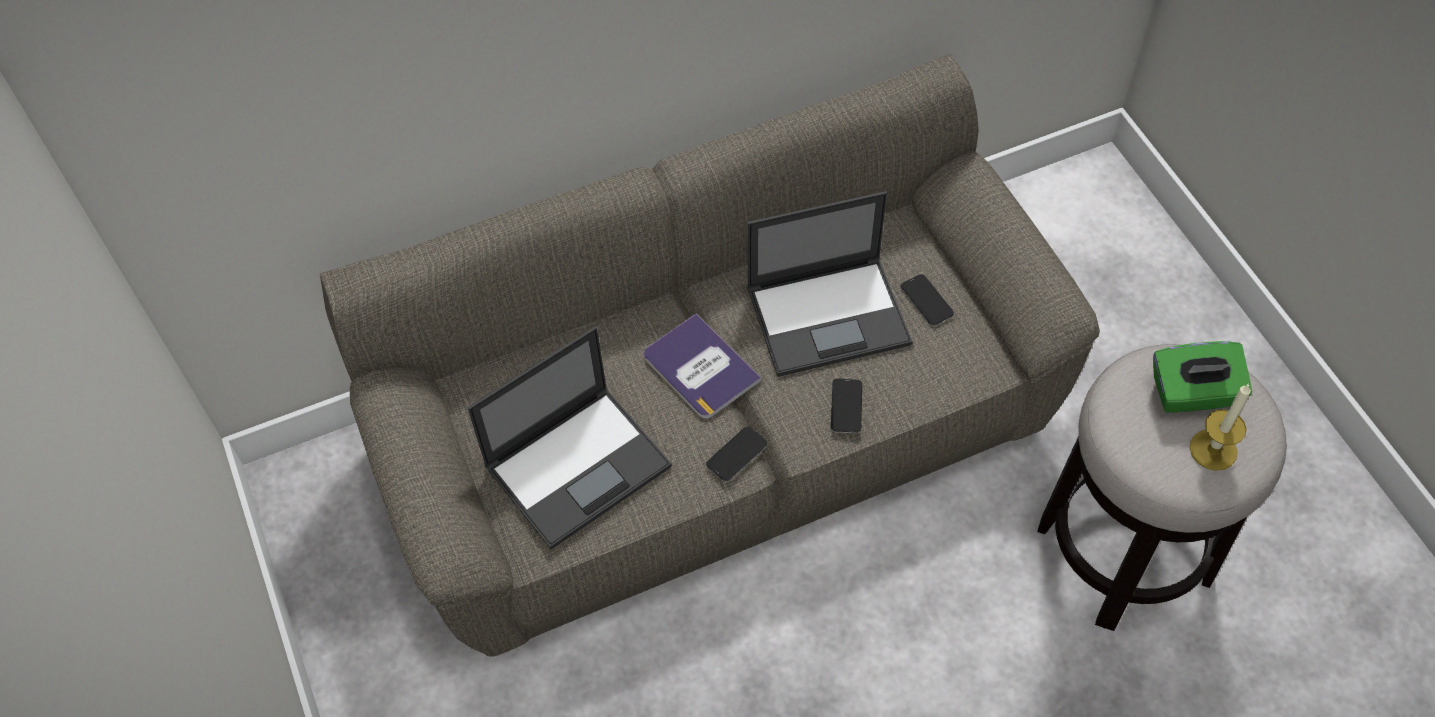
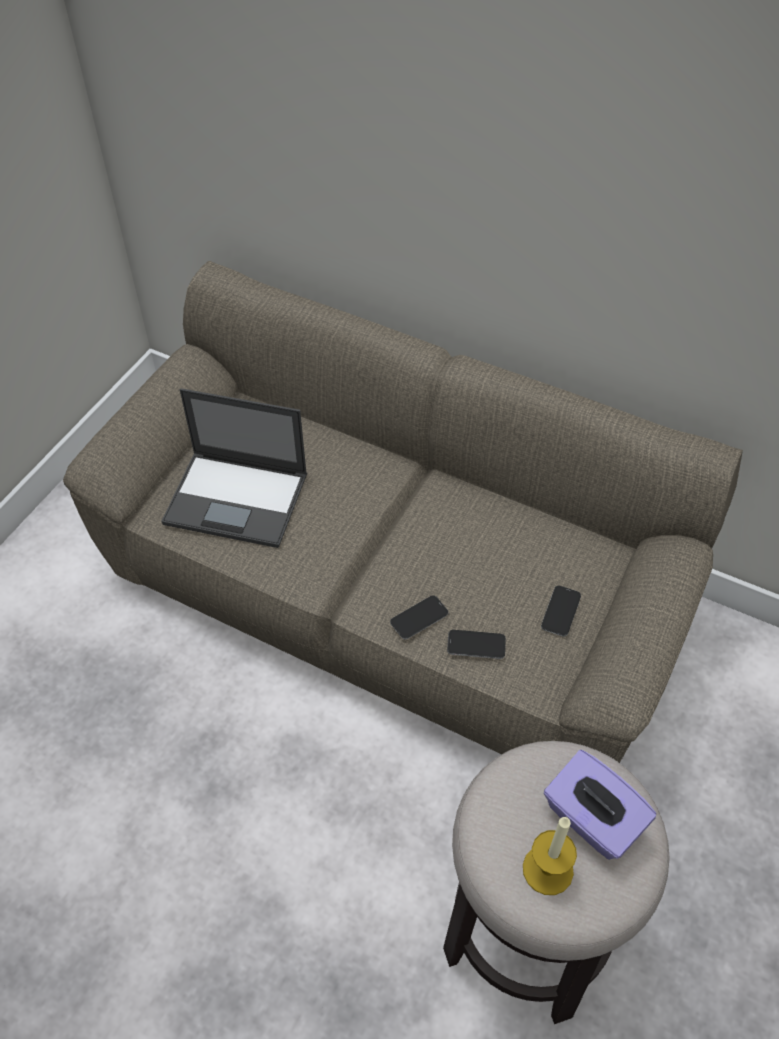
camera: 50 degrees right, 5 degrees down
book [644,314,761,419] -> none
phone [706,426,768,482] -> phone moved to [447,630,506,659]
laptop [747,191,913,377] -> none
green tissue box [1153,341,1252,413] -> purple tissue box [544,750,656,860]

